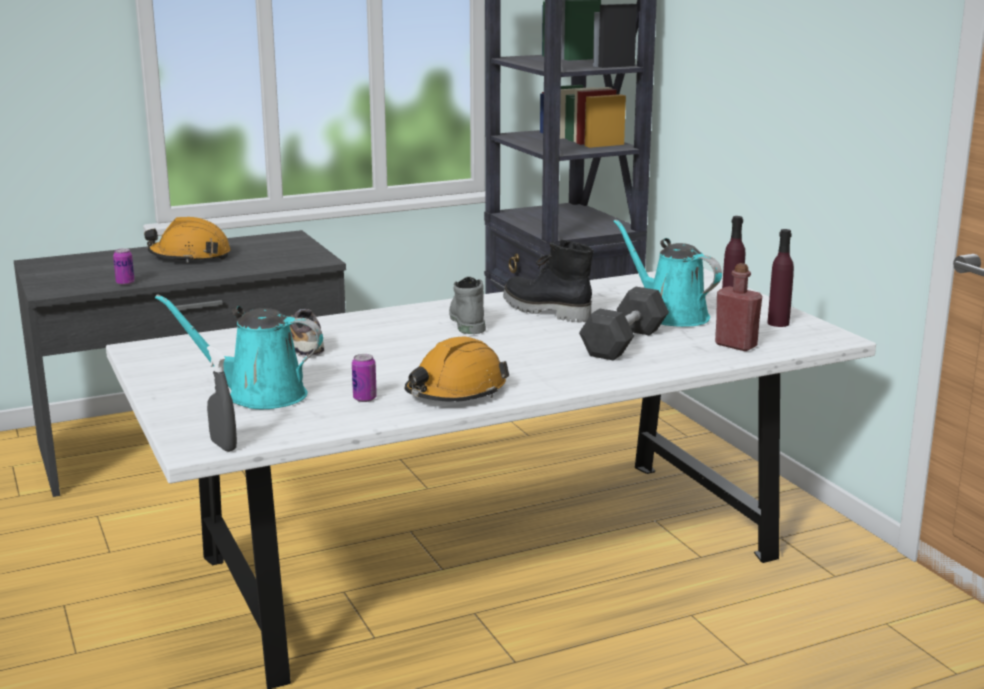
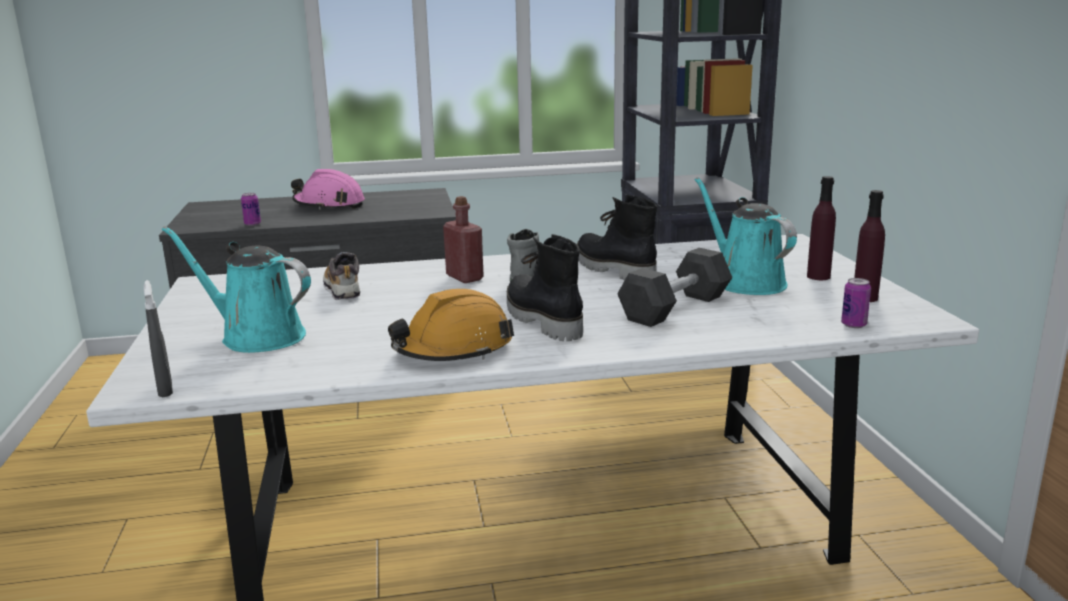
camera: 15 degrees right, 0 degrees up
orange hard hat [144,217,231,263] -> pink hard hat [291,169,365,210]
can [352,354,377,402] -> can moved to [841,278,871,328]
red bottle [715,263,762,351] -> red bottle moved to [443,196,484,283]
none -> black boot [507,234,583,341]

